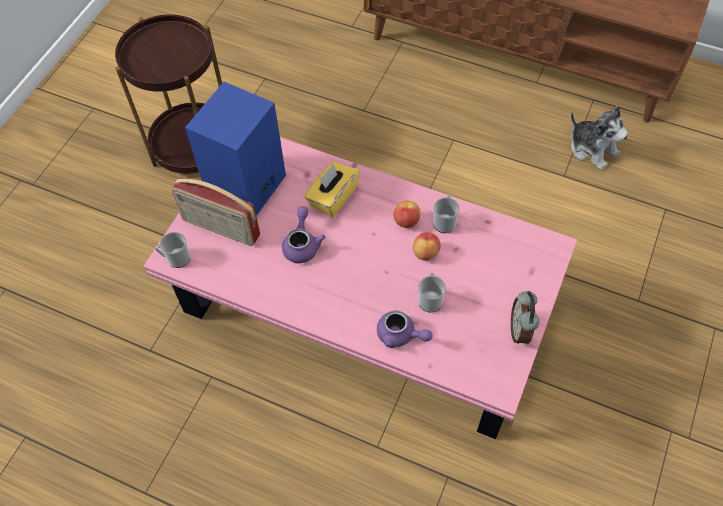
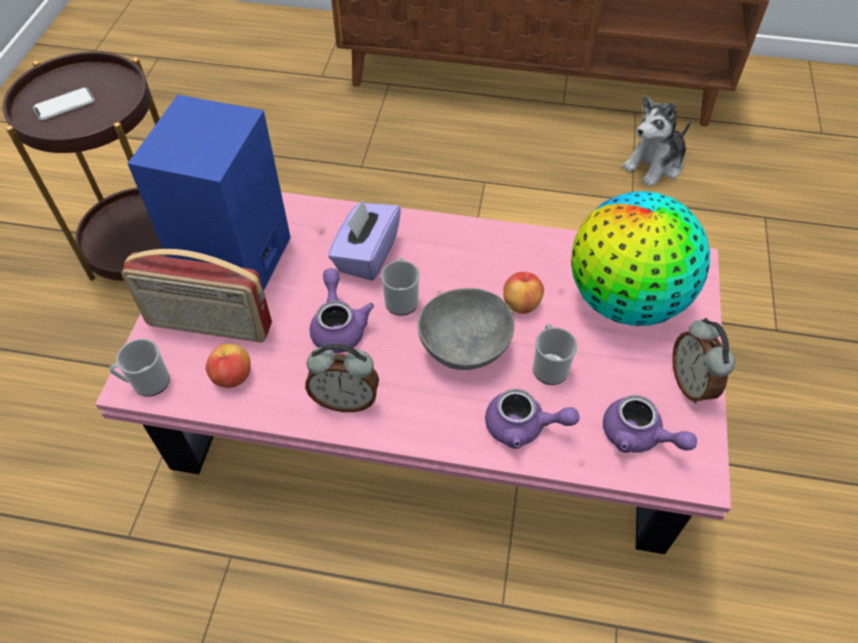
camera: 15 degrees left, 5 degrees down
yellow tissue box [305,162,360,217] -> purple tissue box [328,200,401,281]
apple [393,201,420,228] -> apple moved to [206,344,251,388]
mug [433,195,459,233] -> mug moved to [381,257,420,316]
plush toy [571,106,628,170] -> plush toy turned 105 degrees clockwise [622,96,691,187]
none -> phone [33,87,95,120]
none -> alarm clock [305,343,379,412]
none -> grey bowl [418,288,514,370]
none -> globe [571,191,710,326]
none -> purple teapot [603,395,697,453]

